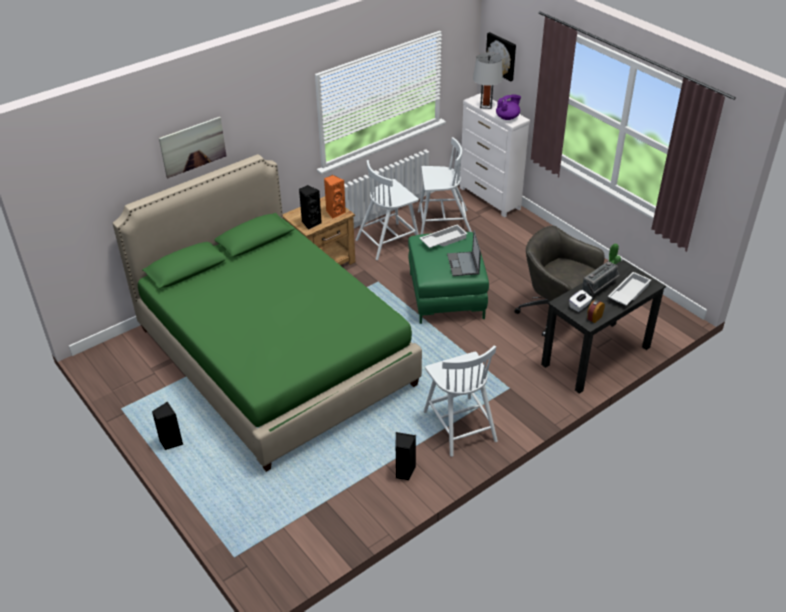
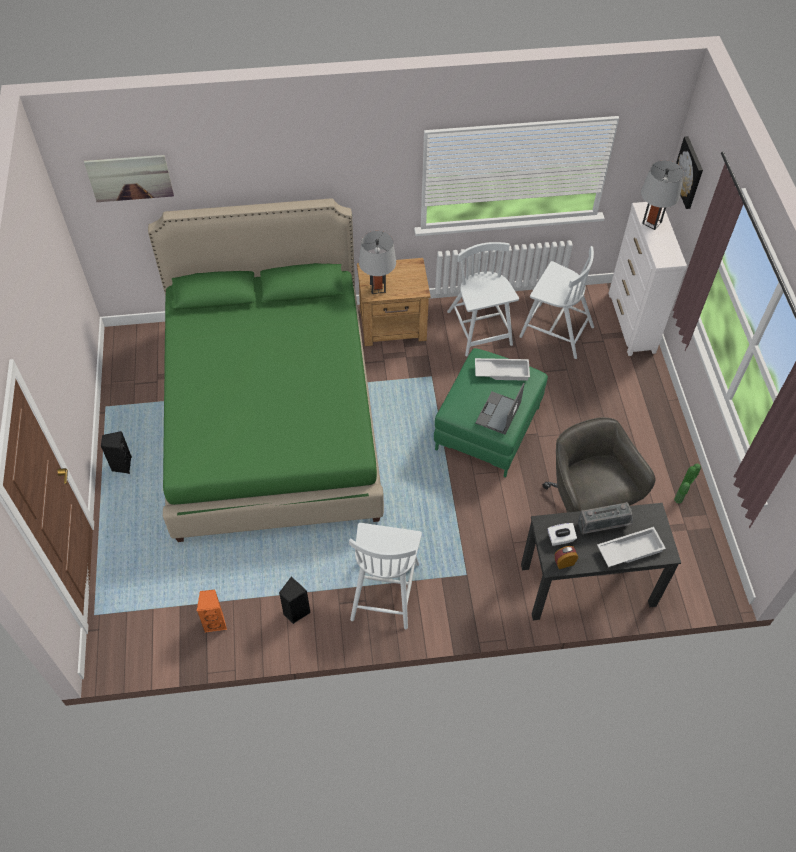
camera: 30 degrees right, 15 degrees up
picture [159,117,226,178] -> picture moved to [84,155,174,202]
black speaker [299,185,322,230] -> grey table lamp [359,231,396,294]
orange speaker [324,175,346,219] -> orange speaker moved to [197,590,227,632]
white chair [356,160,419,260] -> white chair turned 75 degrees clockwise [447,242,519,356]
purple teapot [496,94,521,120] -> none

